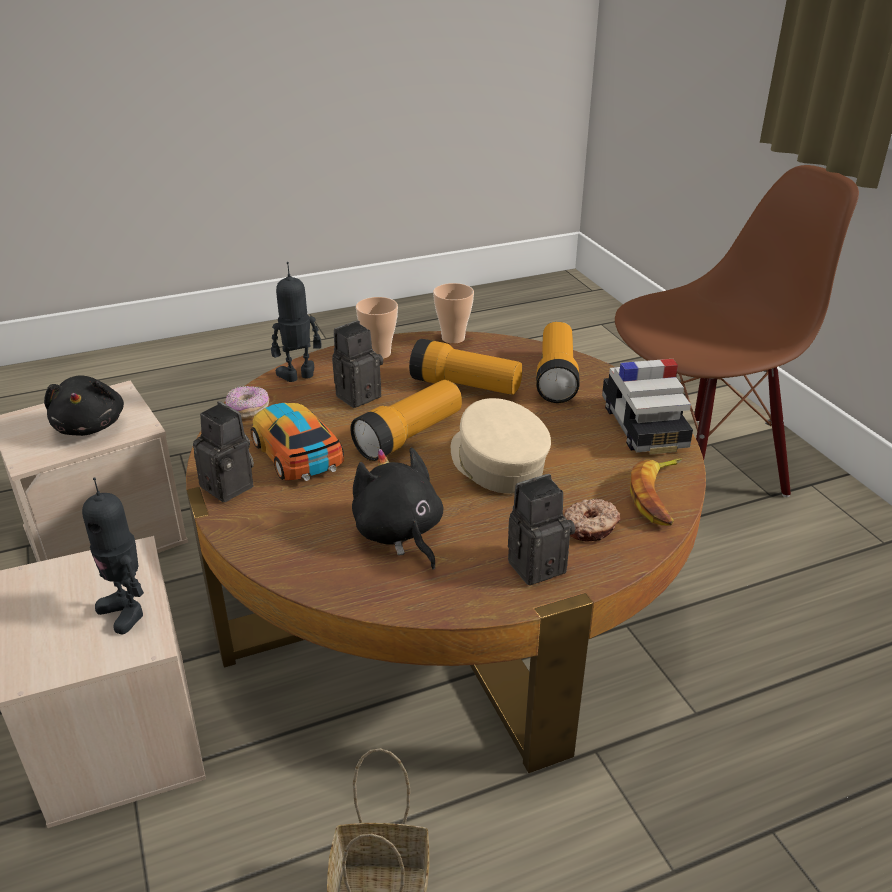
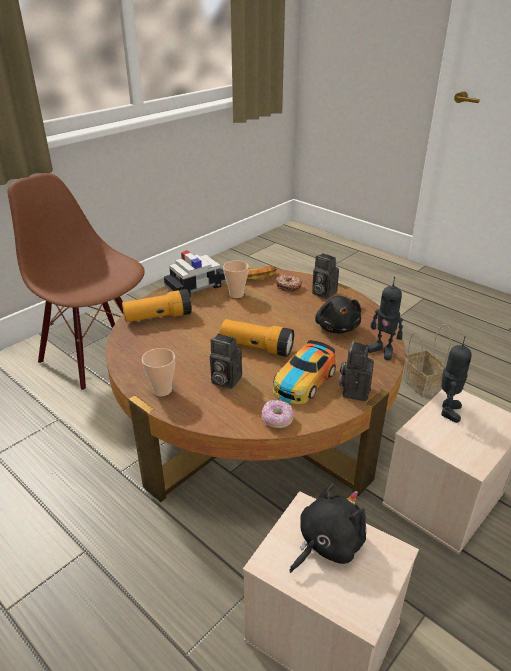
camera: 115 degrees left, 0 degrees up
toy robot [271,262,322,382] -> toy robot moved to [368,277,403,360]
black plush toy [352,447,443,569] -> black plush toy turned 45 degrees counterclockwise [315,296,361,334]
flashlight [409,339,522,395] -> none
cup [433,283,474,344] -> cup moved to [223,260,249,298]
beige cap [451,398,551,494] -> none

